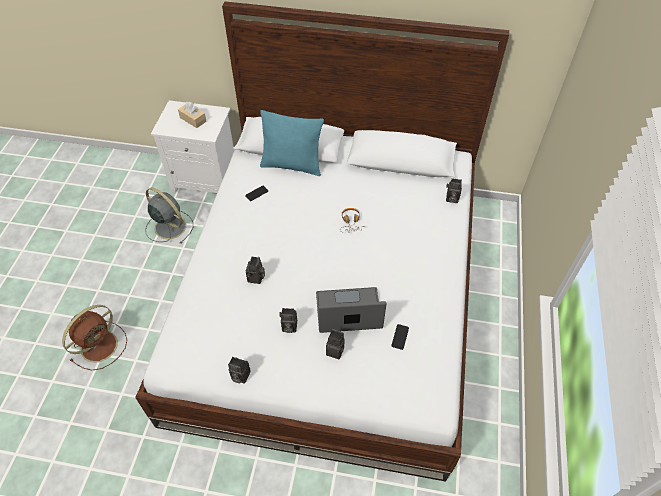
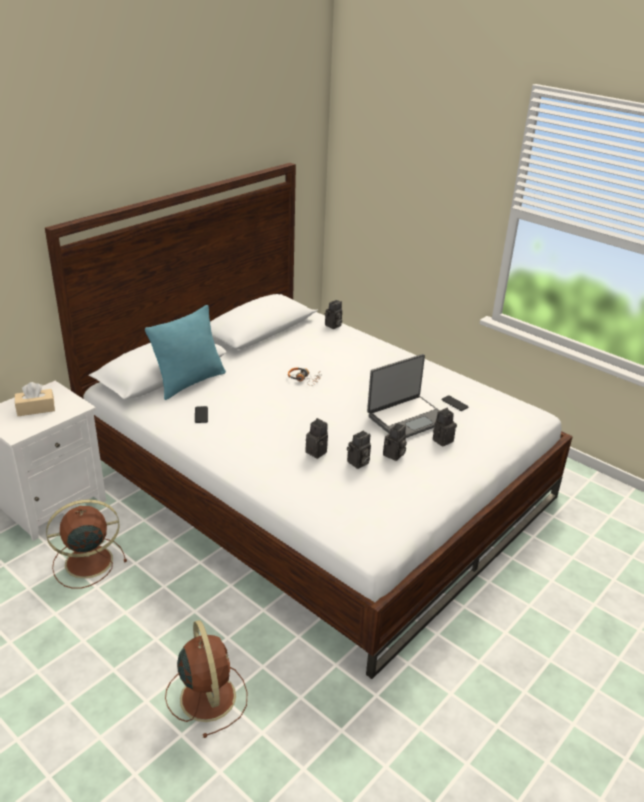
camera: 60 degrees left, 20 degrees down
grey fan [145,188,193,244] -> brown fan [46,499,127,589]
camera [228,357,251,384] -> camera moved to [347,431,371,469]
laptop [316,287,387,333] -> laptop turned 150 degrees counterclockwise [367,354,440,438]

